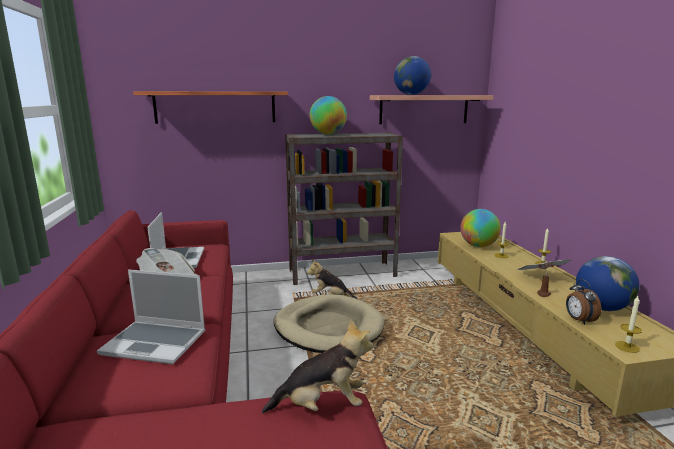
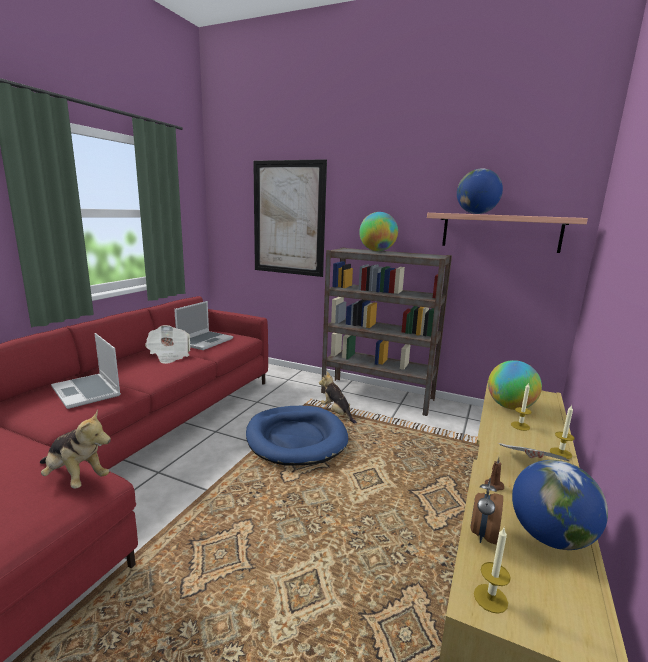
camera: 35 degrees right, 0 degrees up
shelf [133,91,288,124] -> picture [253,159,327,277]
beige dog bed [273,294,384,353] -> blue dog bed [246,406,348,466]

